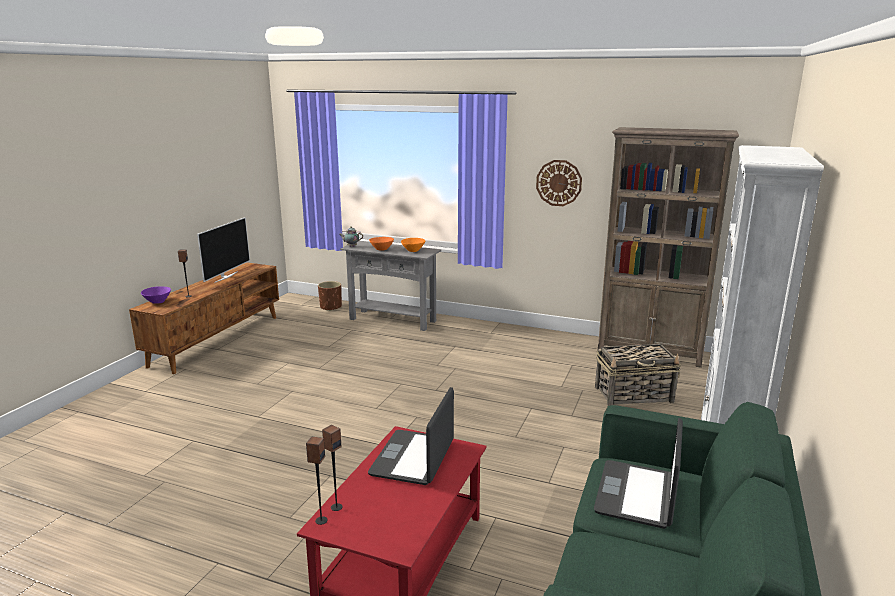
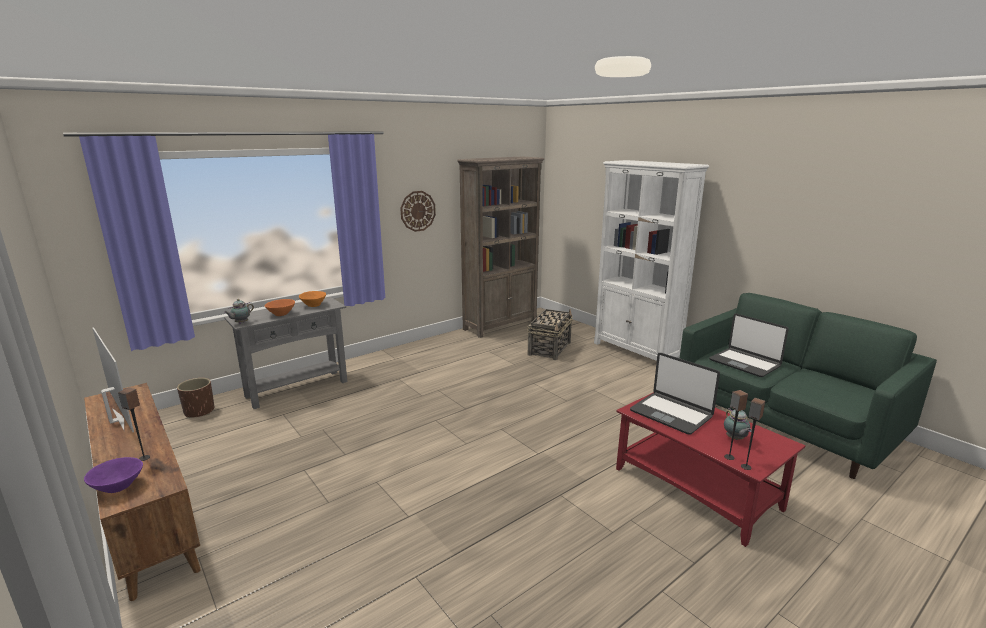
camera: 60 degrees left, 0 degrees up
none -> teapot [724,409,752,440]

